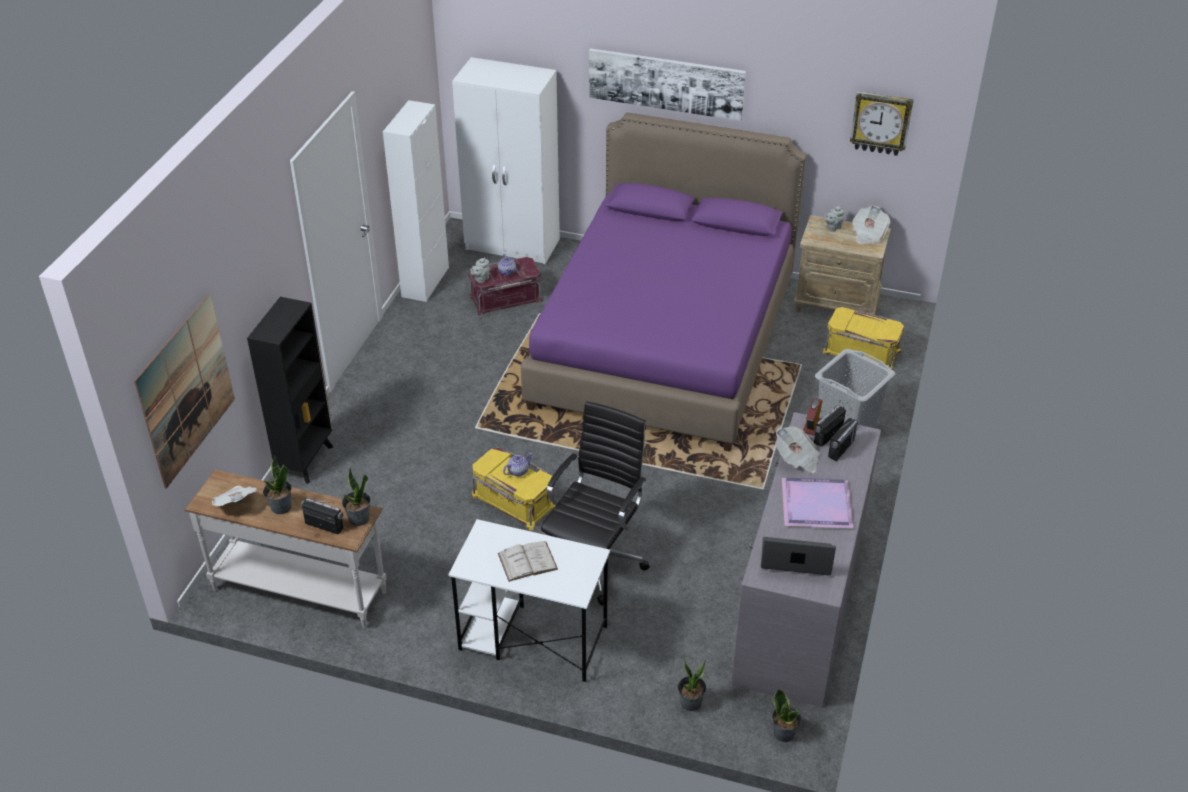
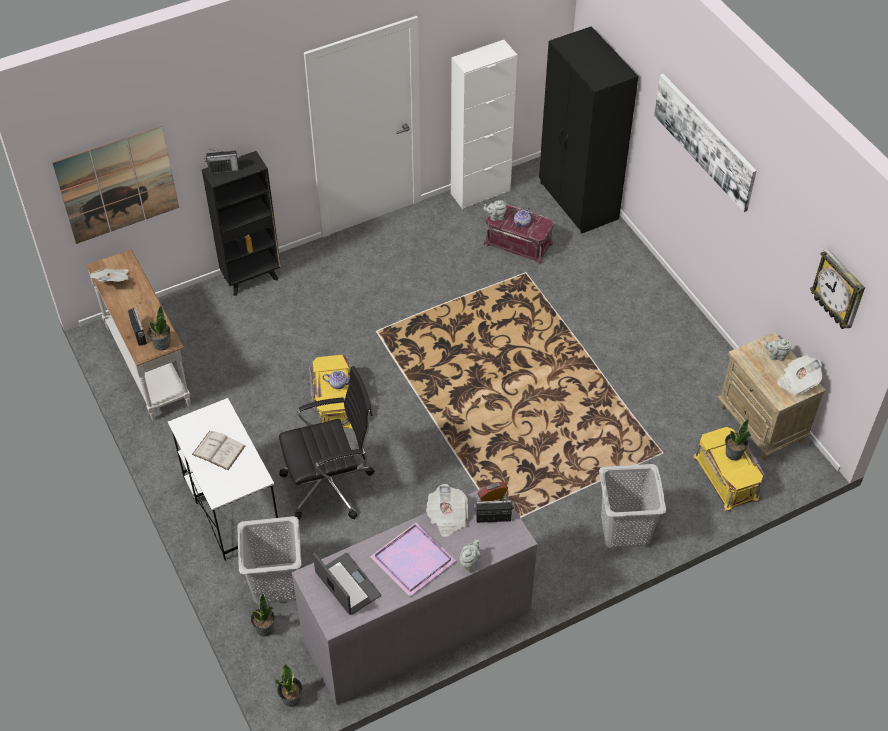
camera: 45 degrees right, 10 degrees up
potted plant [263,456,292,514] -> potted plant moved to [725,419,751,461]
white wardrobe [452,57,560,264] -> black wardrobe [539,26,638,234]
purple bed [521,112,806,452] -> none
radio [828,418,858,461] -> radio moved to [204,149,240,174]
none -> grey laundry basket [237,516,302,604]
none -> grey teapot [460,540,481,573]

